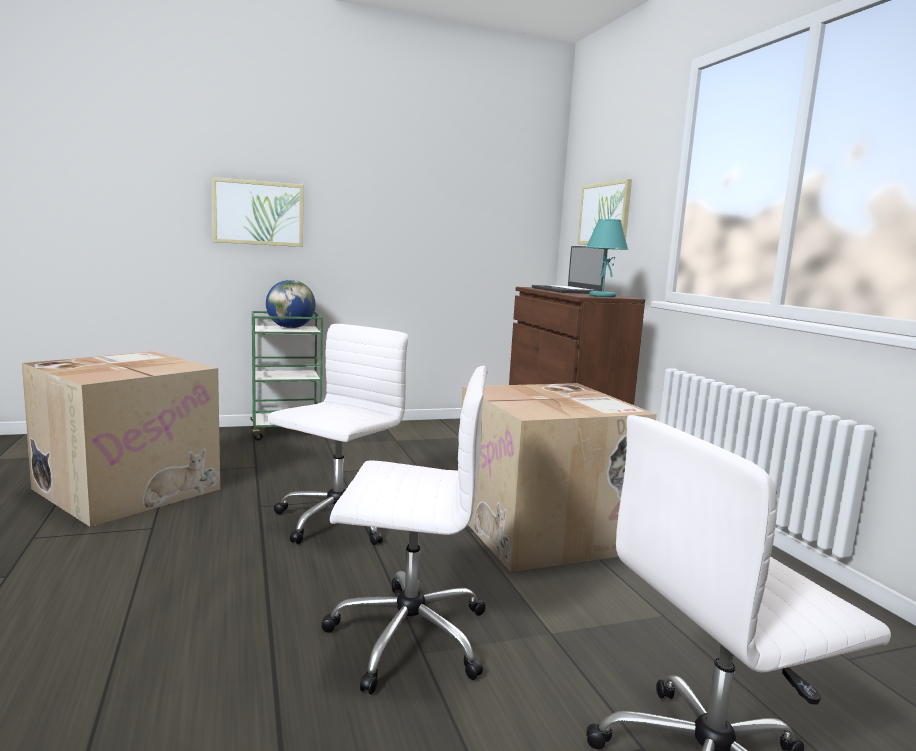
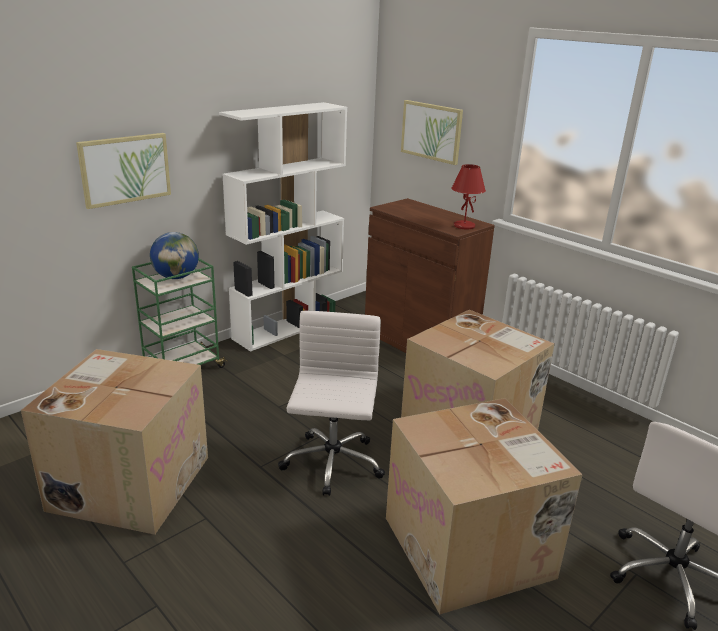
camera: 25 degrees left, 15 degrees up
white office chair [321,366,488,694] -> cardboard box [386,398,583,614]
laptop [532,246,606,294] -> none
turquoise table lamp [586,219,628,297] -> red table lamp [451,164,486,229]
none -> white bookcase [219,102,347,352]

